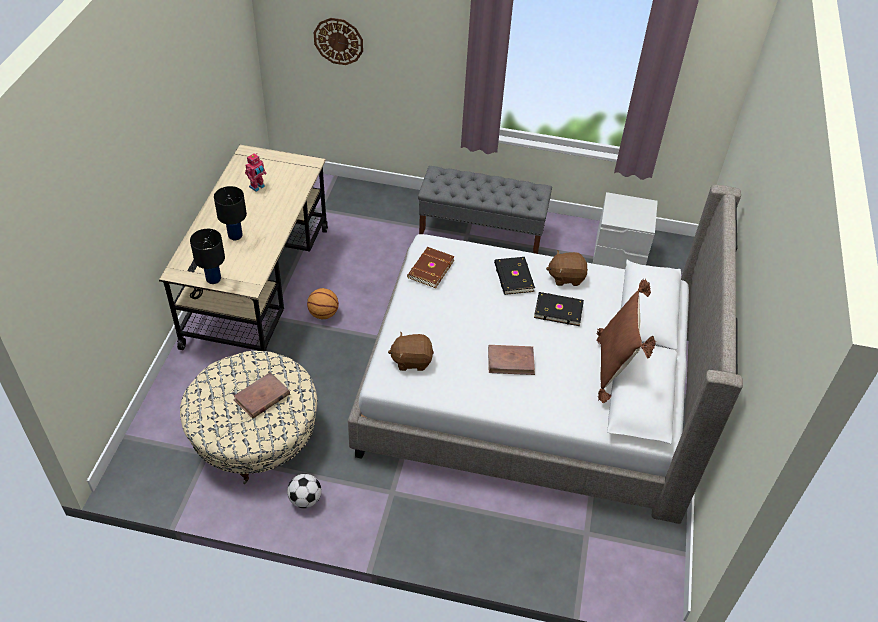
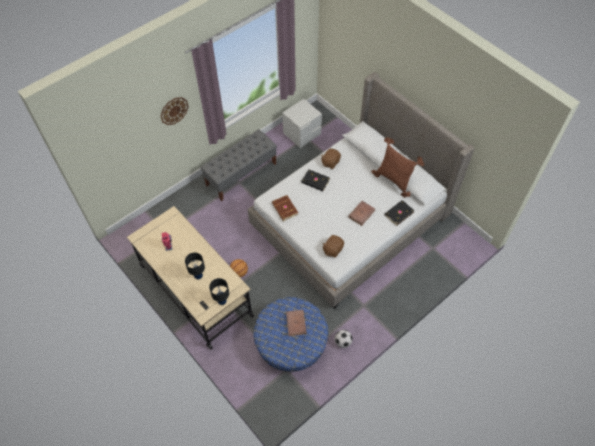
camera: 50 degrees left, 10 degrees up
beige ottoman [180,351,317,484] -> blue ottoman [254,297,328,372]
wall clock [314,18,363,65] -> wall clock moved to [161,97,189,125]
black book [534,292,584,326] -> black book moved to [384,200,415,226]

